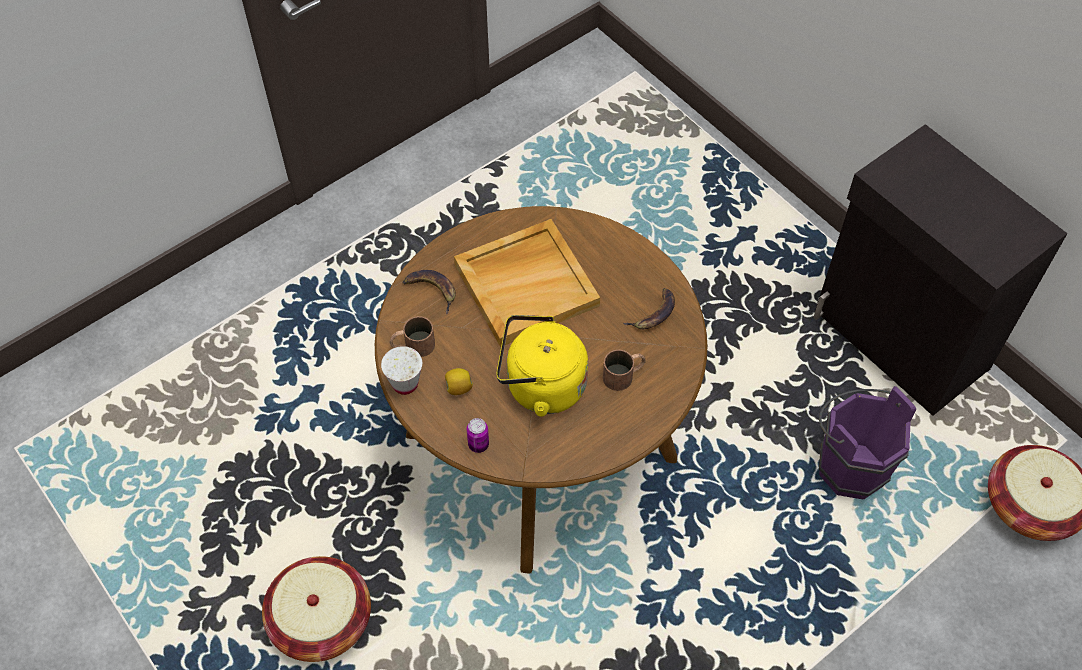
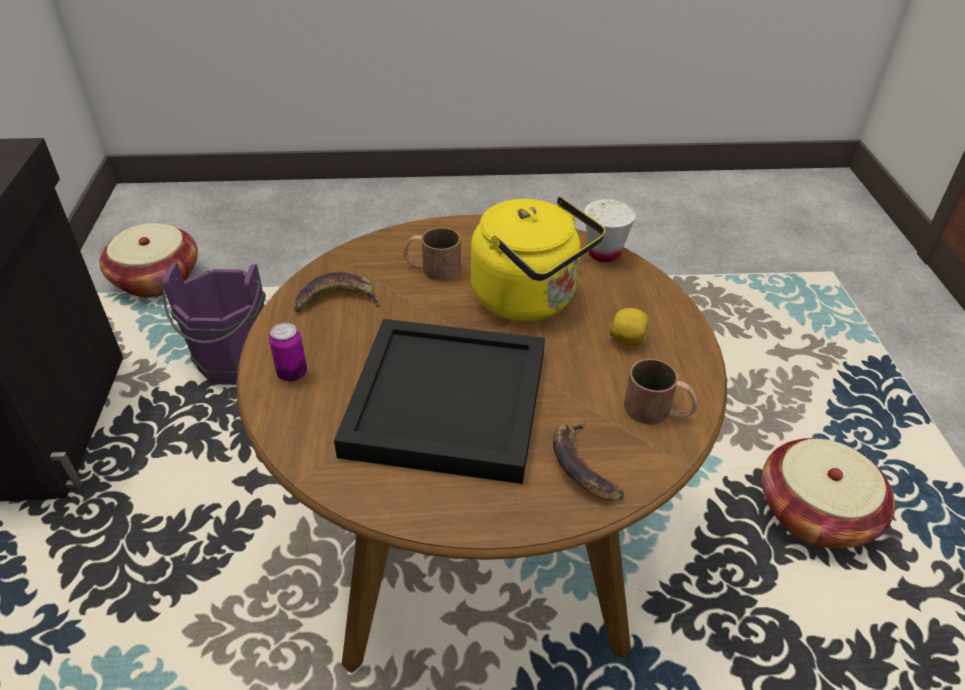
camera: 145 degrees left, 15 degrees down
white cup [381,346,422,395] -> white cup moved to [584,199,636,262]
beige tray [454,219,600,347] -> black tray [334,319,545,484]
can [467,418,489,453] -> can moved to [269,323,307,382]

